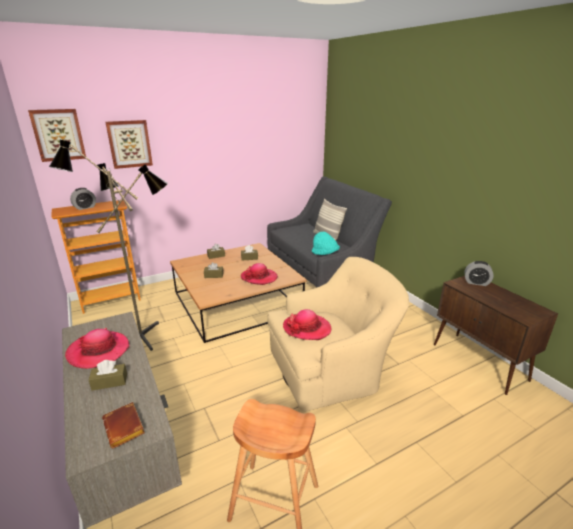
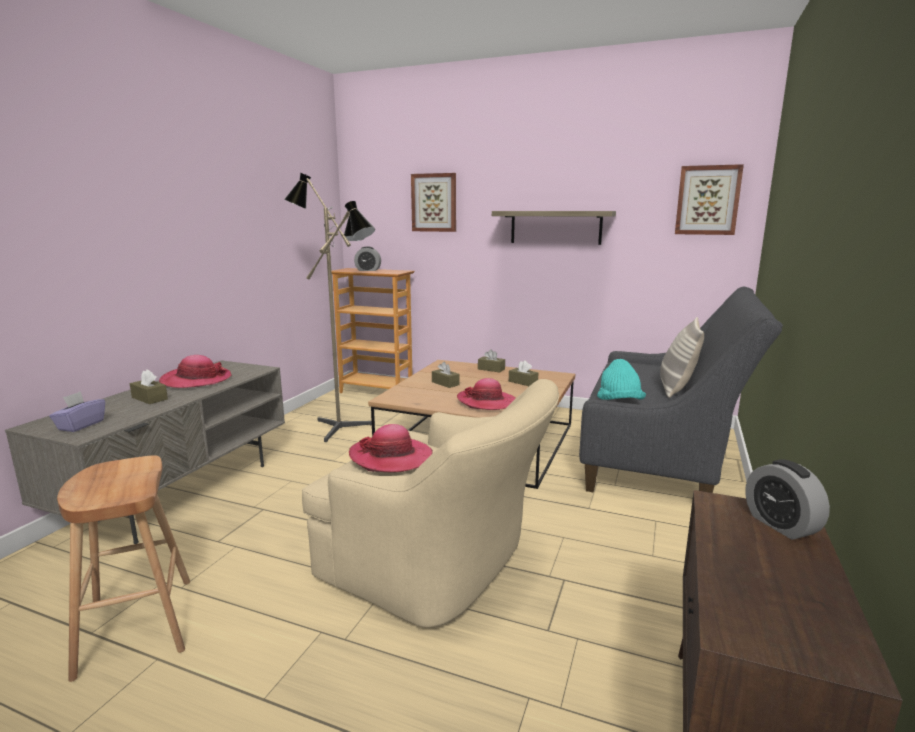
camera: 50 degrees right, 10 degrees down
picture [28,109,86,162] -> picture moved to [675,164,744,235]
brown book [102,402,145,448] -> purple tissue box [49,391,105,432]
none -> shelf [492,211,616,245]

